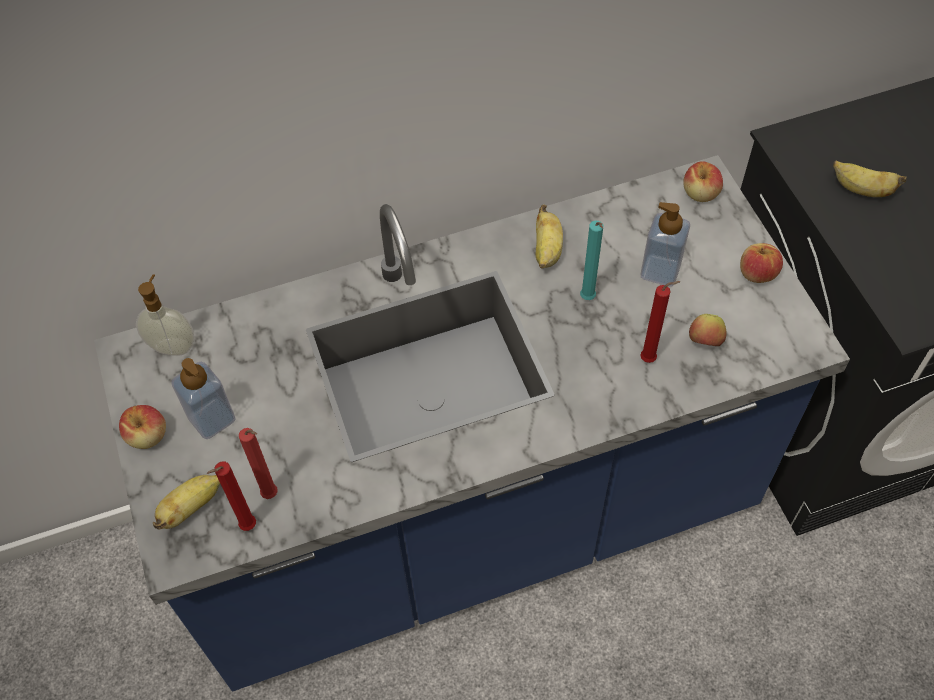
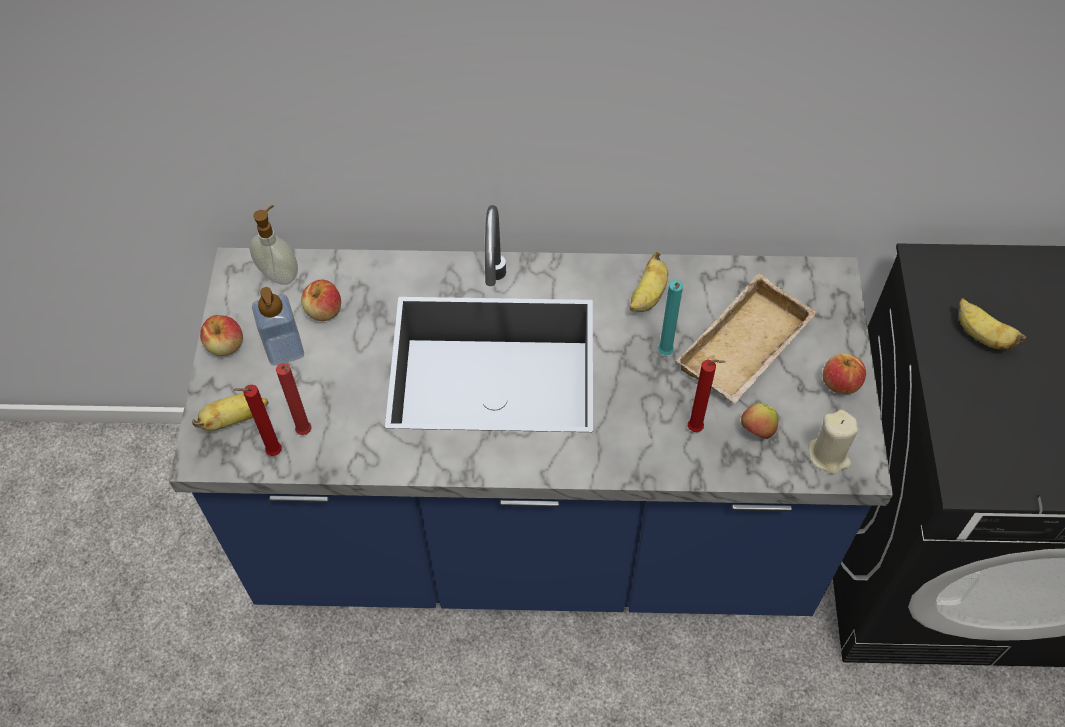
camera: 20 degrees right, 0 degrees up
soap dispenser [640,202,690,286] -> beige tray [676,274,817,403]
apple [683,161,723,202] -> apple moved to [301,280,341,321]
none -> beige candle [808,410,859,474]

